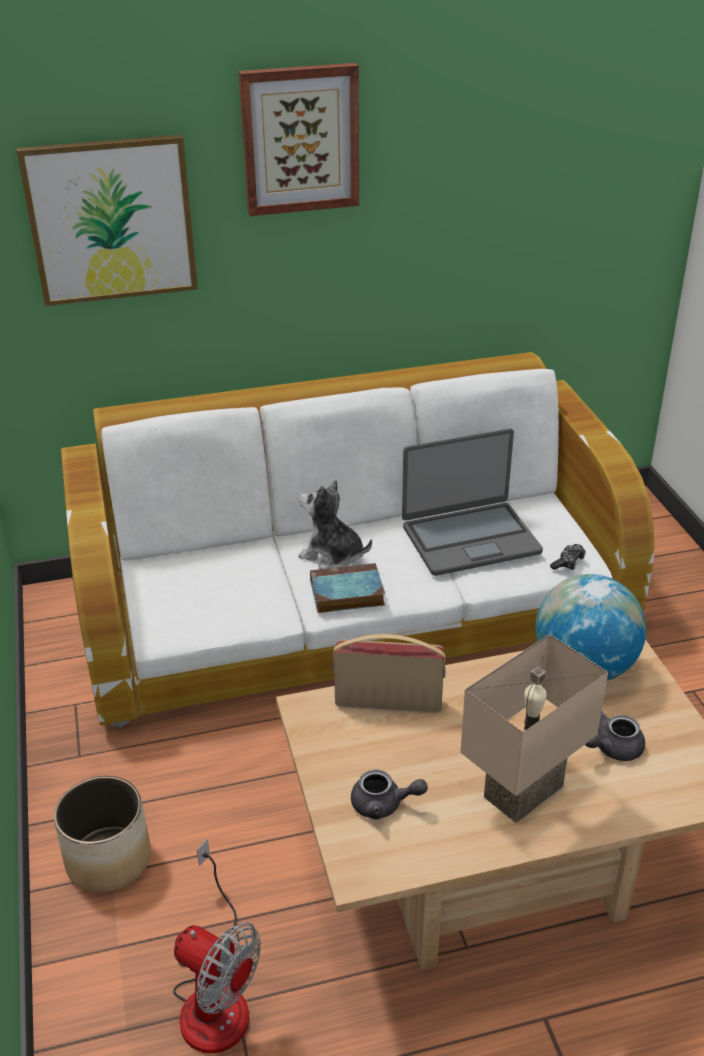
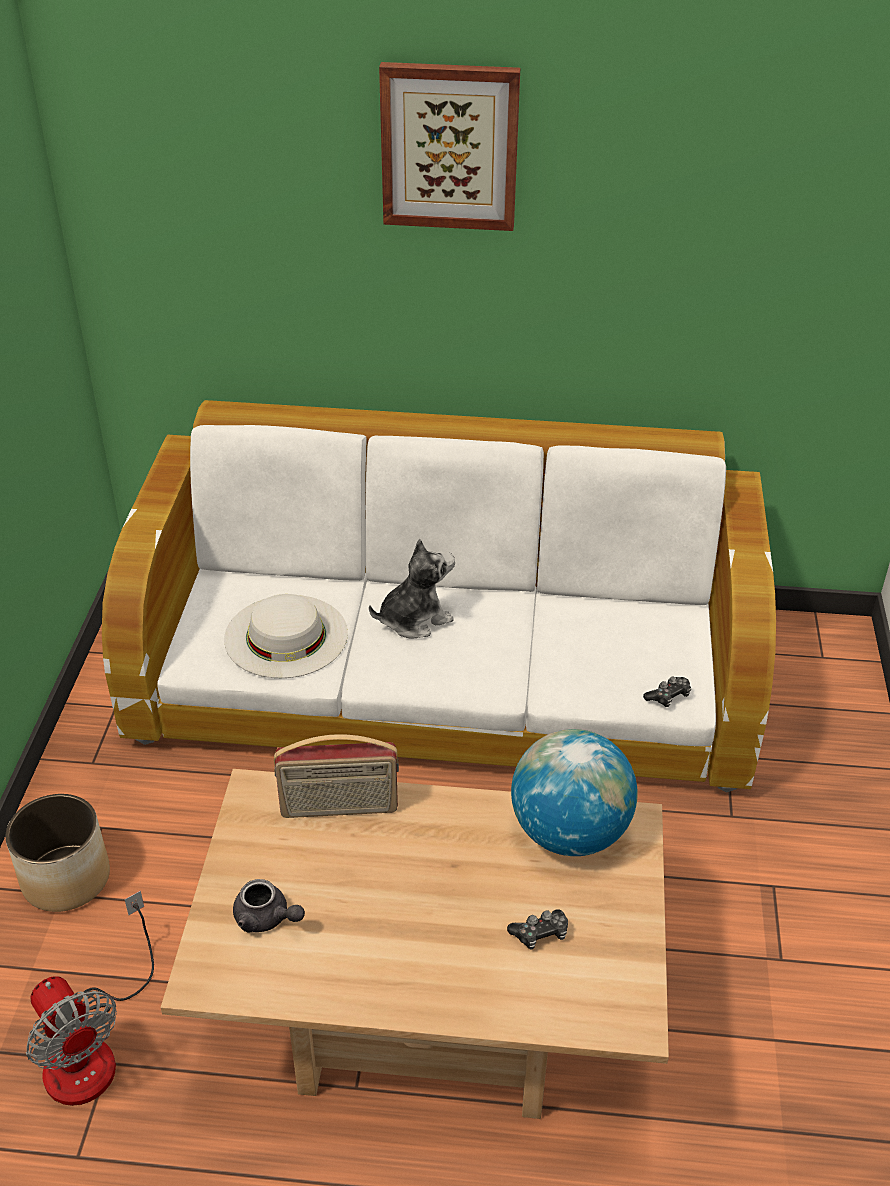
camera: 20 degrees right, 5 degrees up
picture [17,135,198,306] -> none
plush toy [299,480,372,569] -> plush toy turned 105 degrees clockwise [369,539,455,639]
book [310,563,385,613] -> none
radio [333,634,445,713] -> radio turned 150 degrees clockwise [274,734,399,818]
laptop [402,429,543,576] -> none
beige table lamp [460,634,608,823] -> none
grey teapot [585,712,645,761] -> game controller [507,909,568,949]
none -> white hat [224,594,348,678]

